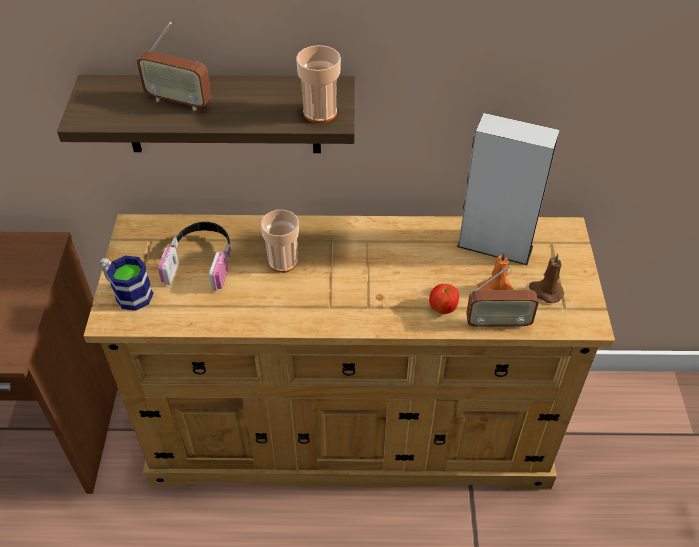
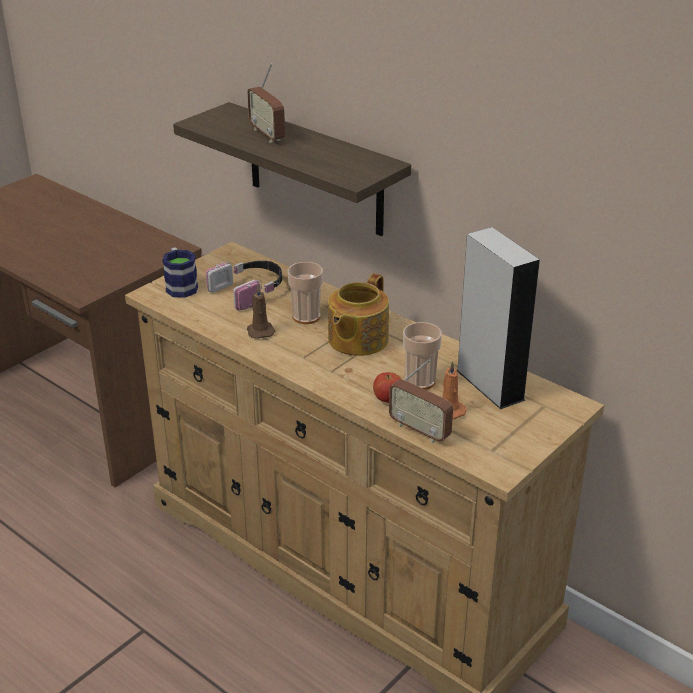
camera: 40 degrees right, 15 degrees down
cup [296,45,341,123] -> cup moved to [403,322,442,390]
brown candle [529,253,564,303] -> brown candle moved to [247,285,275,339]
none -> teapot [328,273,389,356]

